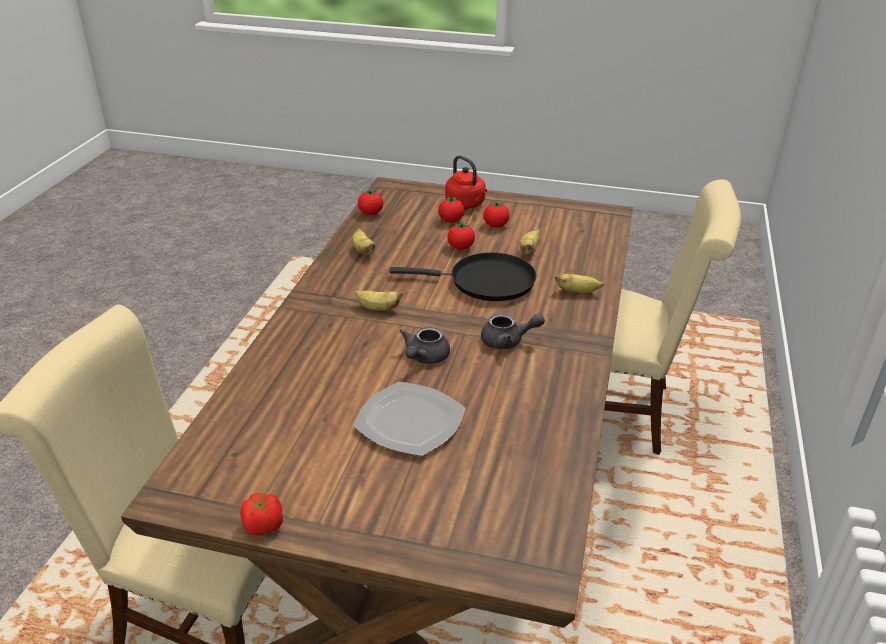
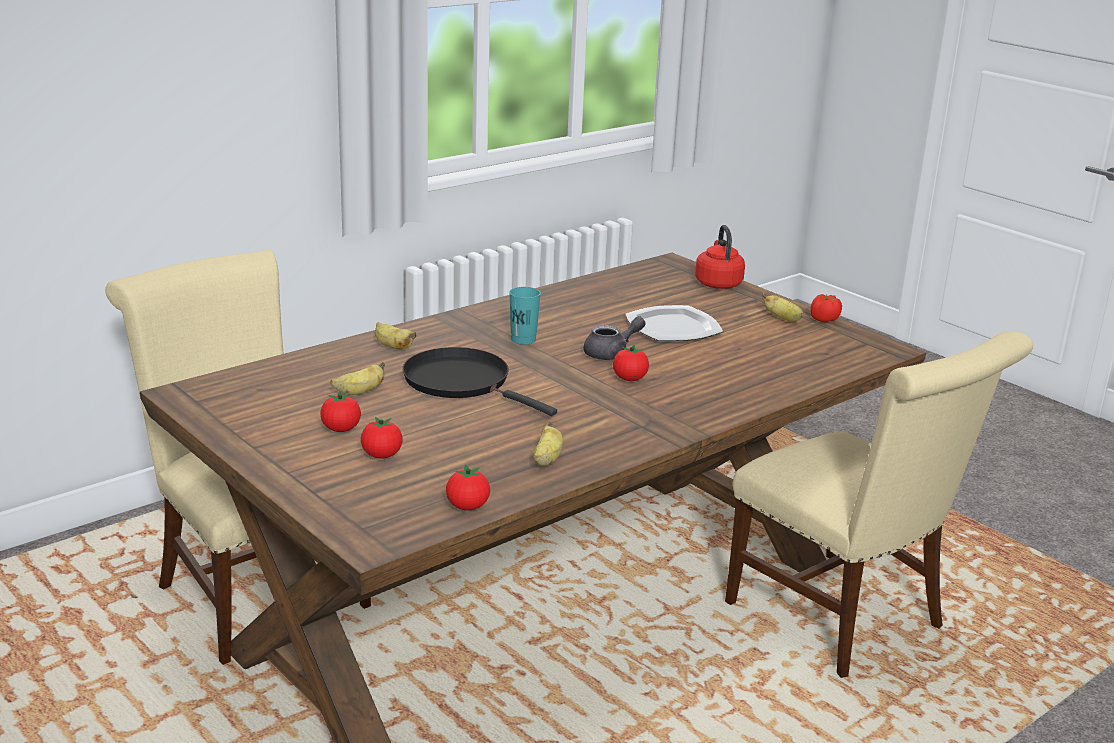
camera: 145 degrees left, 10 degrees down
banana [355,290,403,311] -> banana moved to [762,293,803,322]
red kettle [445,155,487,209] -> red kettle moved to [695,225,745,289]
tomato [447,221,475,250] -> tomato moved to [613,345,649,381]
grey teapot [481,313,545,349] -> turquoise cup [509,287,541,345]

